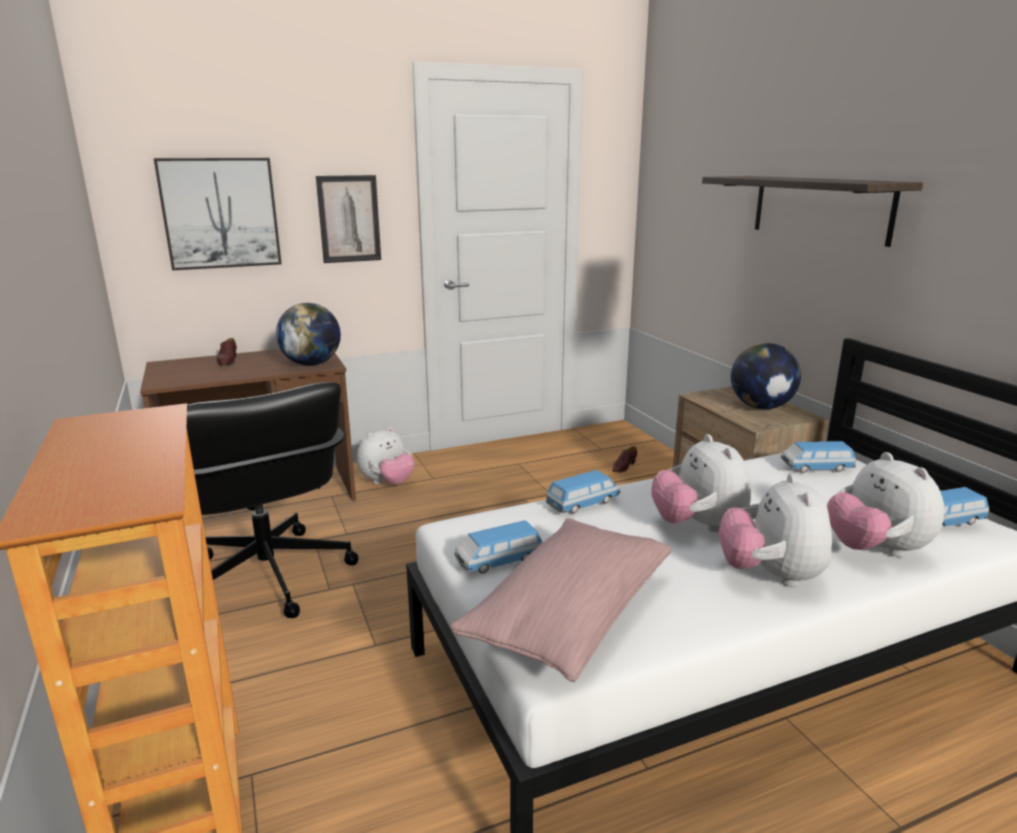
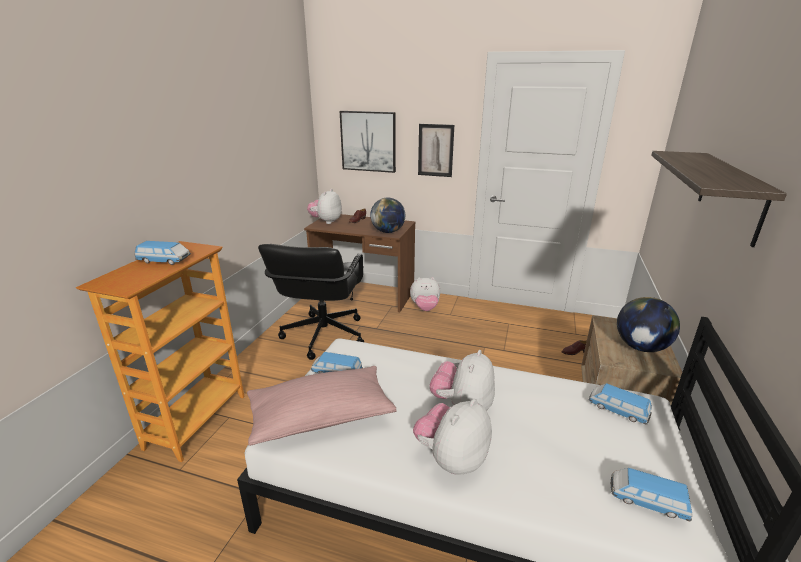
camera: 40 degrees right, 5 degrees up
toy car [546,470,620,514] -> toy car moved to [134,241,191,265]
plush toy [827,452,945,557] -> plush toy moved to [307,189,342,224]

